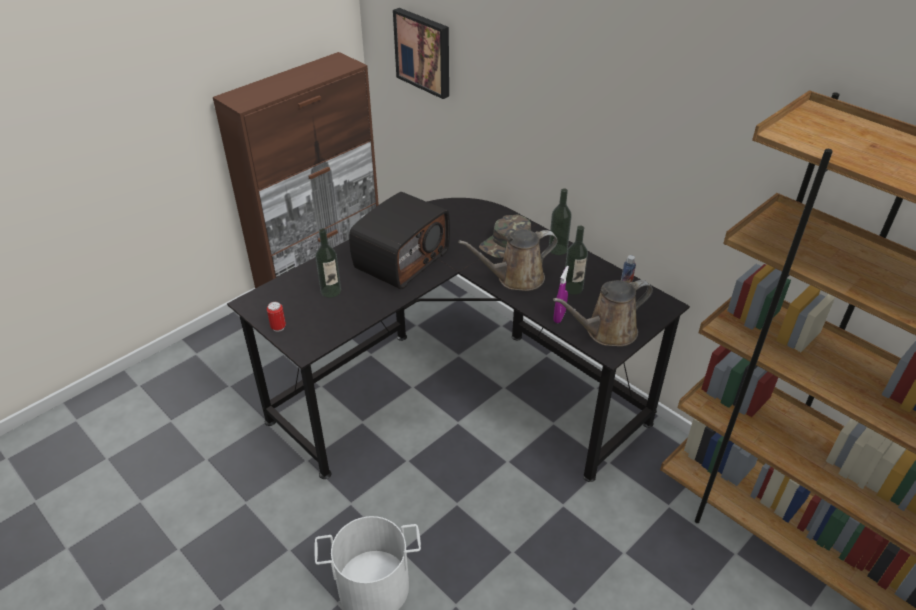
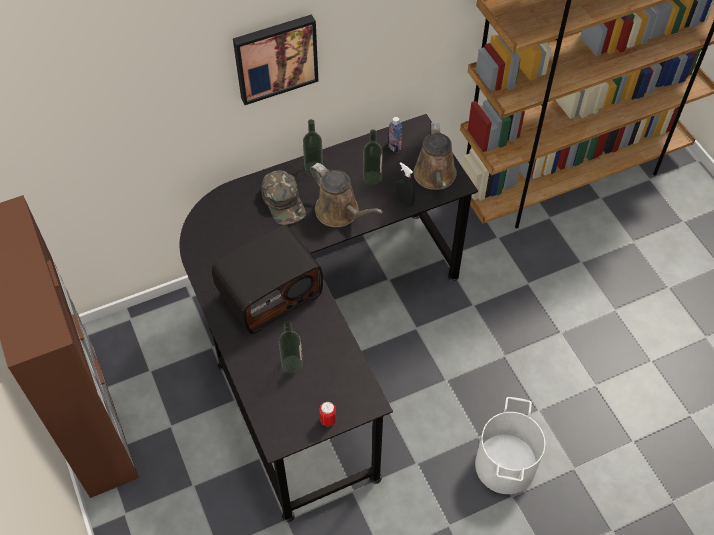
camera: 70 degrees left, 15 degrees up
radio [349,192,450,289] -> radio turned 90 degrees clockwise [212,225,323,334]
picture [393,8,449,99] -> picture moved to [233,14,318,105]
brown watering can [458,229,558,291] -> brown watering can turned 45 degrees counterclockwise [310,163,383,227]
purple spray bottle [553,266,569,323] -> black spray bottle [396,162,415,206]

